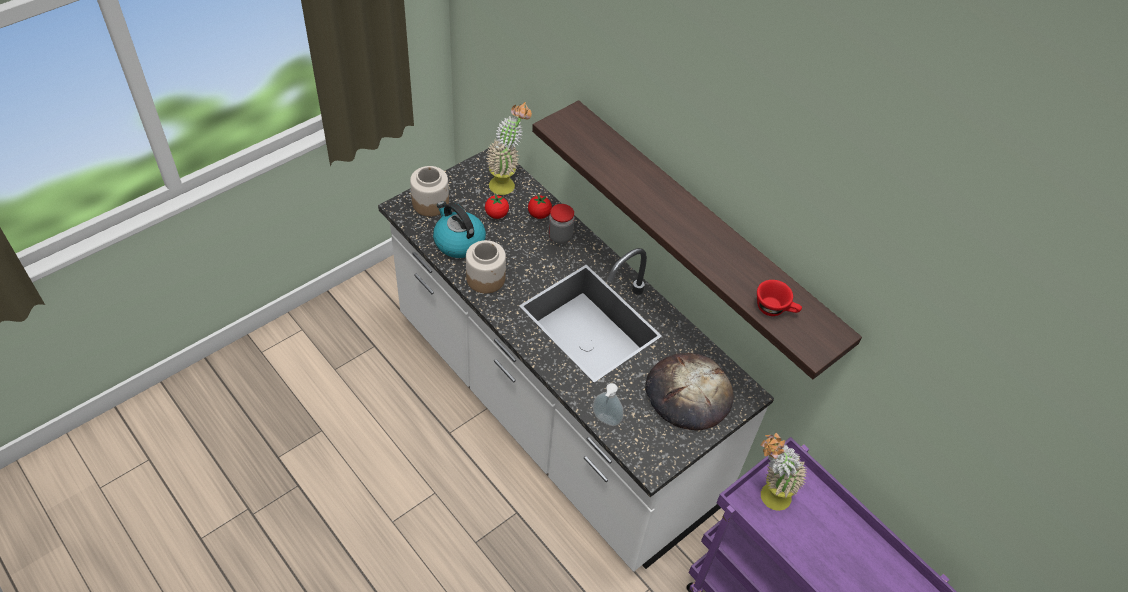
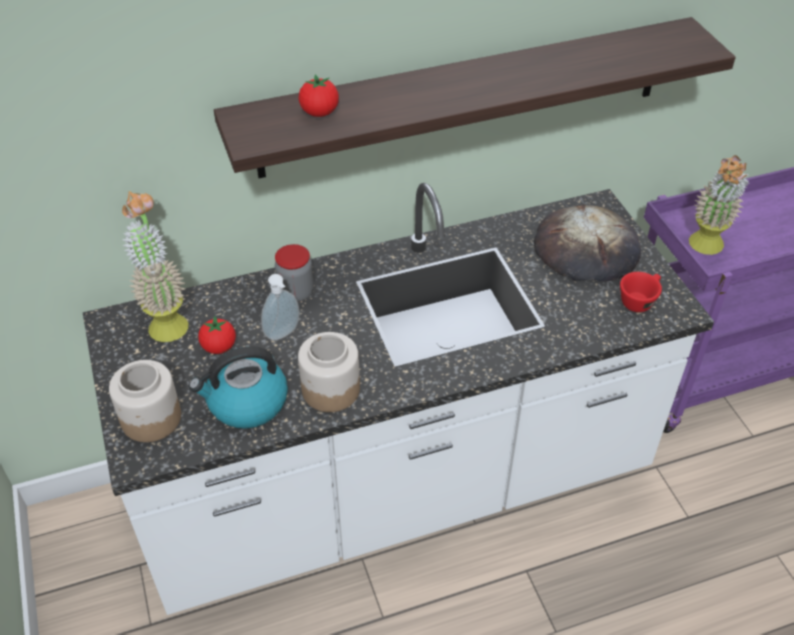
camera: 65 degrees left, 5 degrees down
tomato [528,194,552,219] -> tomato moved to [299,74,339,117]
soap dispenser [593,383,624,426] -> soap dispenser moved to [261,274,299,341]
red cup [757,280,802,316] -> red cup moved to [620,272,662,312]

